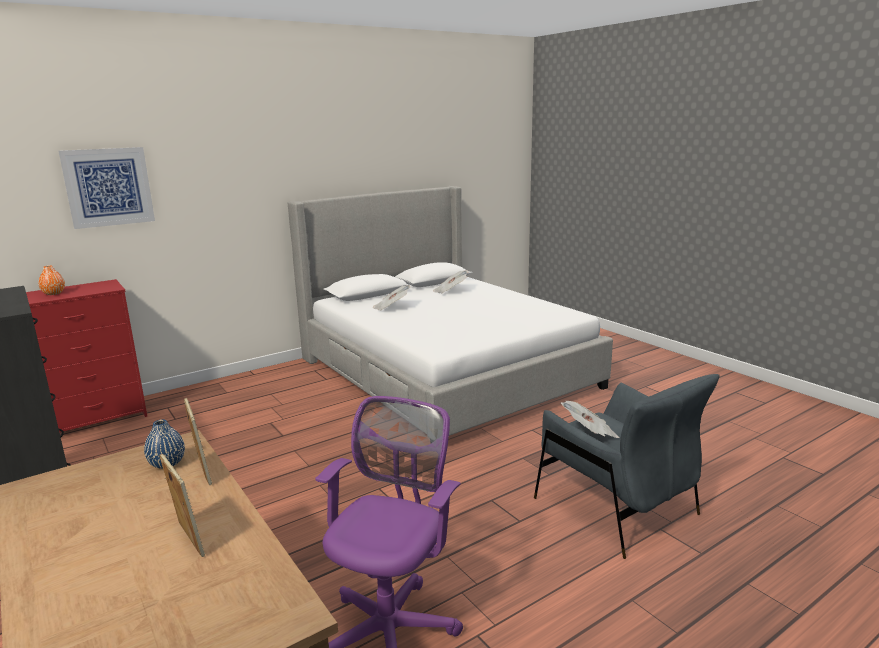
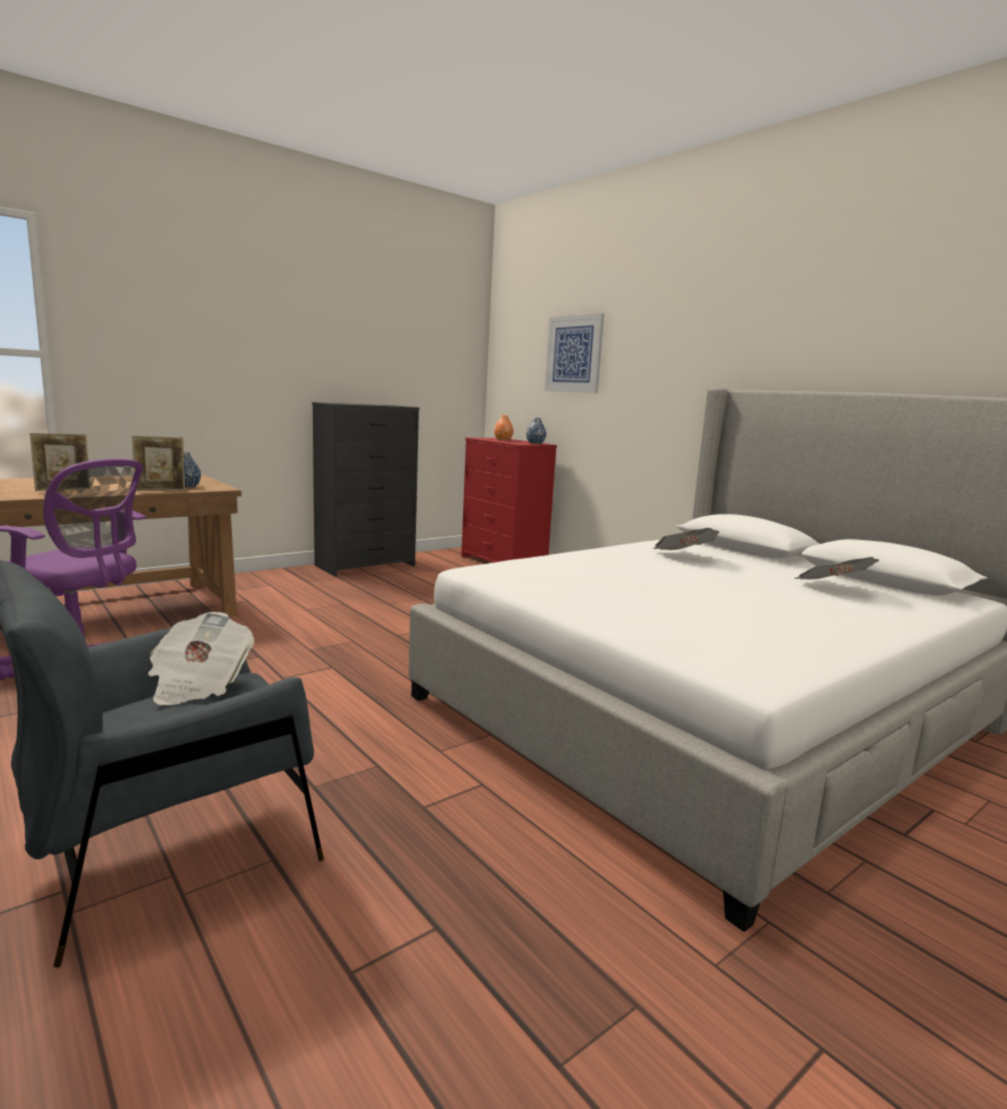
camera: 85 degrees right, 5 degrees down
none -> blue vase [526,418,546,444]

